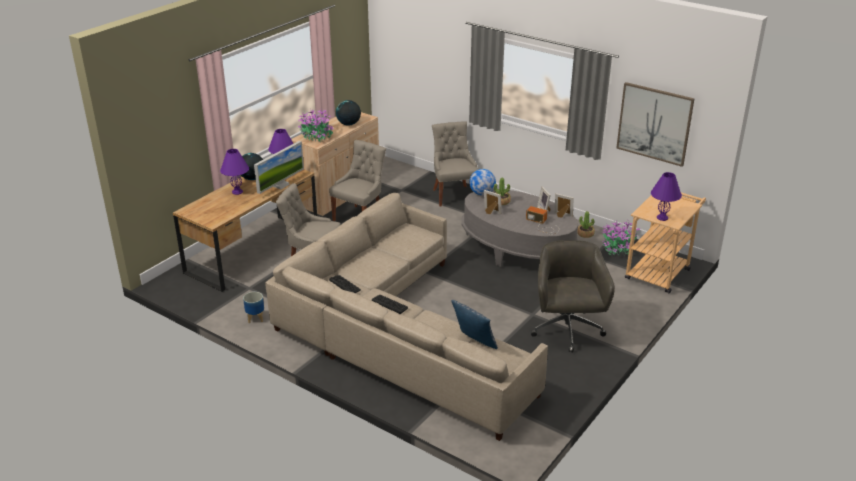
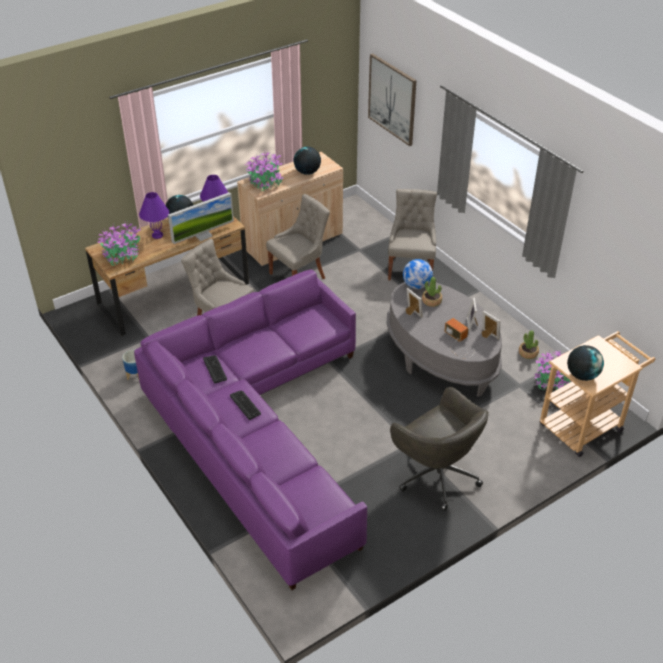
camera: 20 degrees right, 10 degrees up
beige sofa [265,193,548,441] -> purple sofa [134,270,367,590]
pillow [451,300,498,349] -> none
grey office chair [531,240,615,353] -> grey office chair turned 120 degrees clockwise [390,387,489,511]
picture [616,82,695,167] -> picture moved to [368,53,417,146]
purple table lamp [651,172,682,221] -> globe [567,345,604,381]
none -> potted plant [97,222,141,266]

